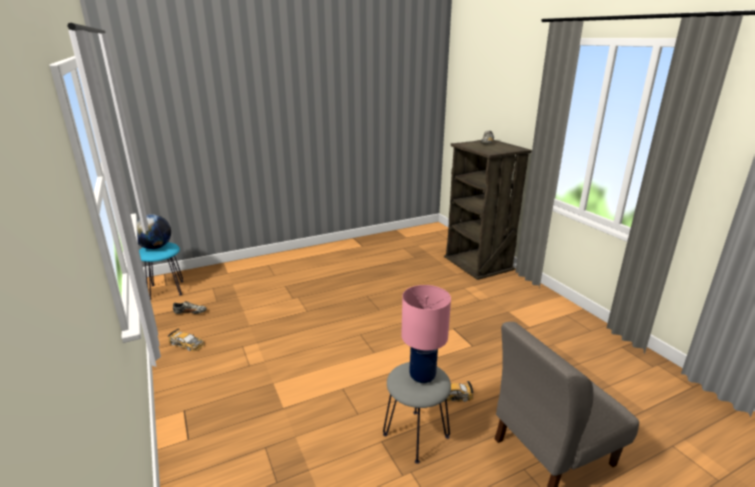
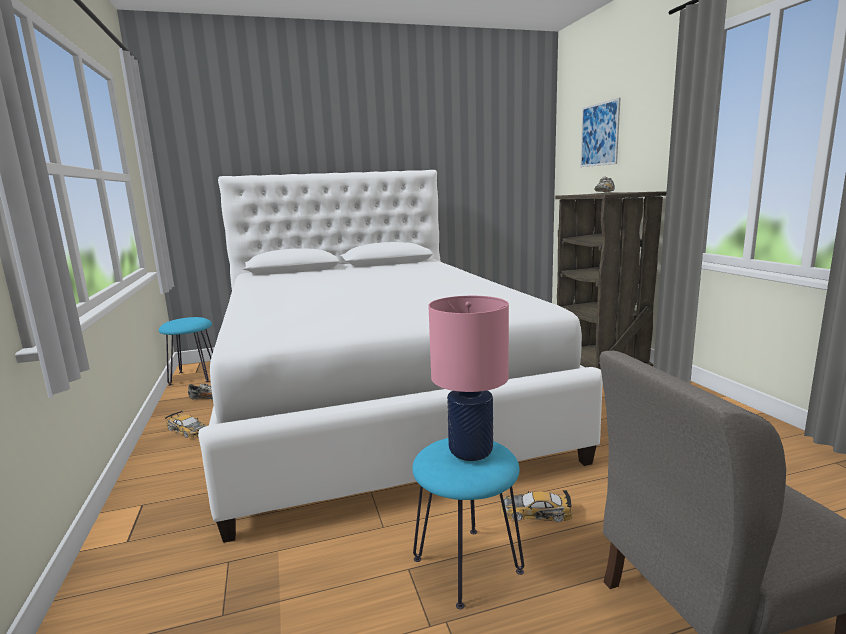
camera: 10 degrees right, 10 degrees down
globe [137,214,171,249] -> none
grey stool [383,362,451,464] -> turquoise stool [412,438,524,609]
none -> white bed [198,170,603,543]
none -> picture [580,98,621,167]

